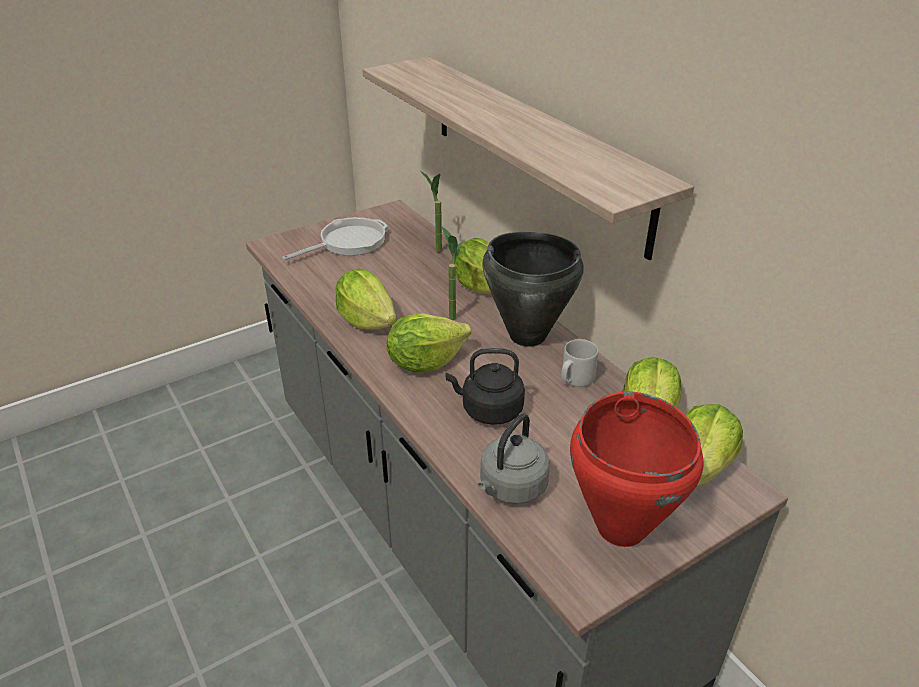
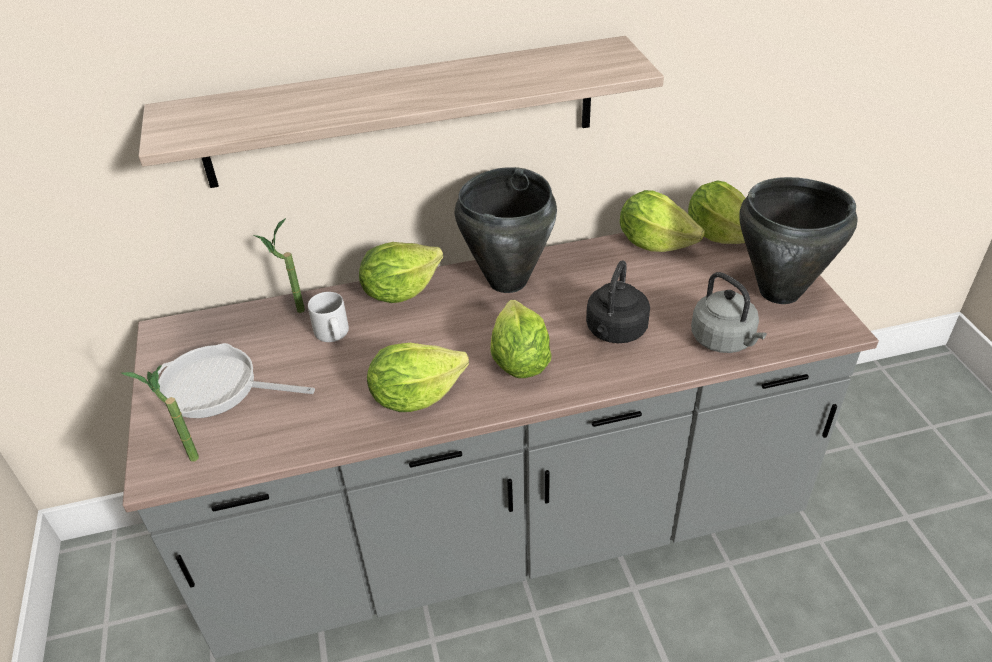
camera: 70 degrees left, 5 degrees up
frying pan [282,217,388,260] -> frying pan turned 60 degrees counterclockwise [158,343,315,418]
potted plant [442,226,462,320] -> potted plant moved to [121,365,199,462]
grey mug [561,339,598,387] -> grey mug moved to [308,292,349,342]
red cooking pot [570,391,704,547] -> black cooking pot [739,177,858,304]

